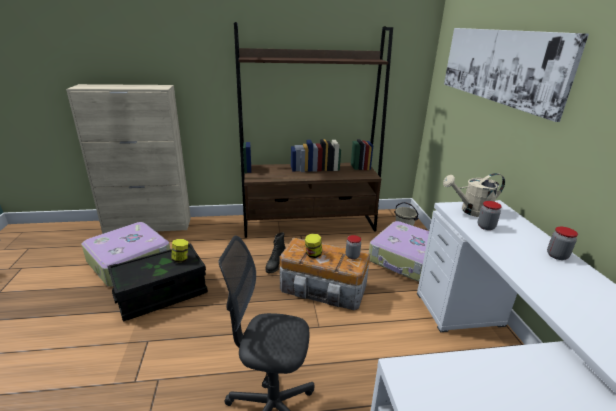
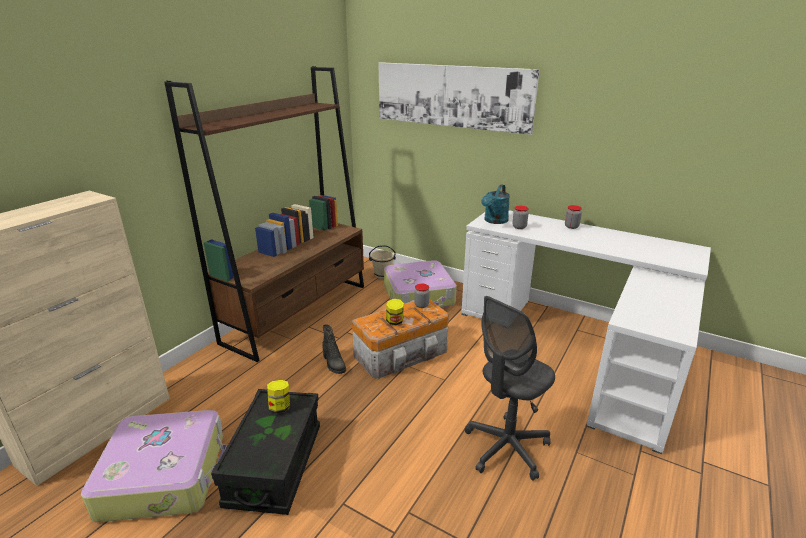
camera: 50 degrees left, 0 degrees up
beige watering can [443,173,505,217] -> turquoise watering can [481,184,510,224]

